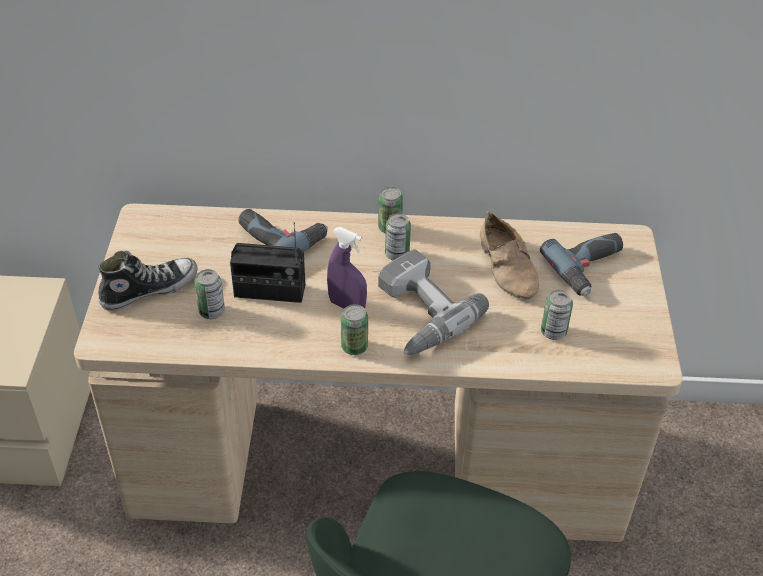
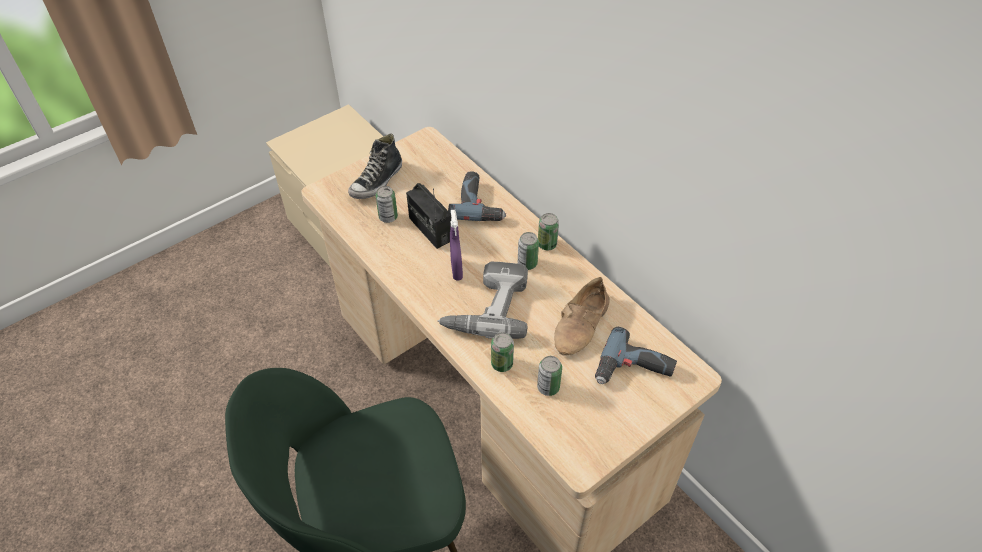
camera: 50 degrees right, 5 degrees up
shoe [98,250,198,311] -> shoe turned 105 degrees clockwise [348,134,402,199]
can [341,304,368,355] -> can moved to [491,332,514,372]

